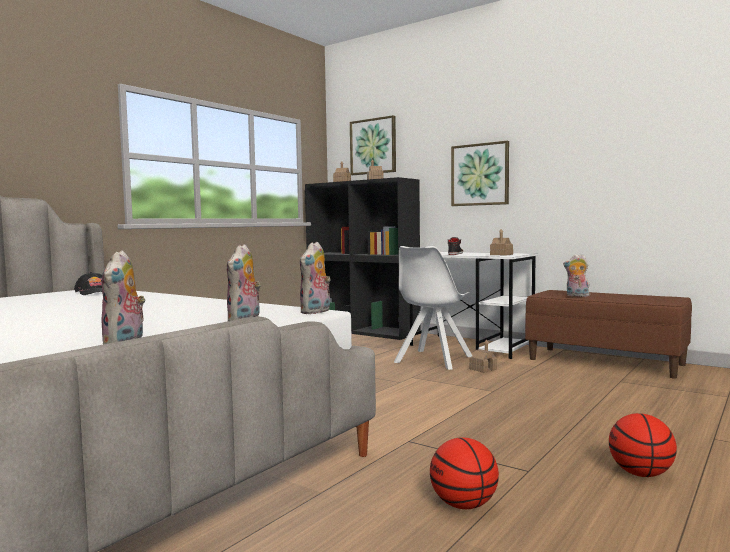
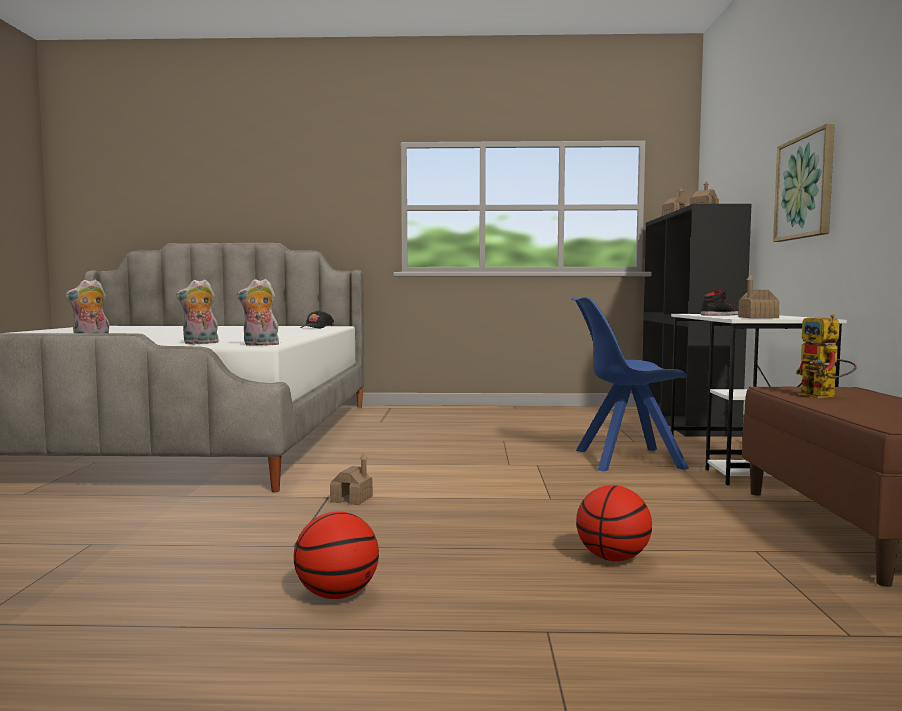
camera: 55 degrees right, 0 degrees up
picture [350,115,396,175] -> none
white chair [394,246,472,370] -> blue chair [571,297,689,471]
basketball [430,437,499,509] -> basketball moved to [576,485,652,561]
toy house [469,339,497,373] -> toy house moved to [330,453,373,505]
plush toy [563,254,590,297] -> toy robot [795,314,857,398]

